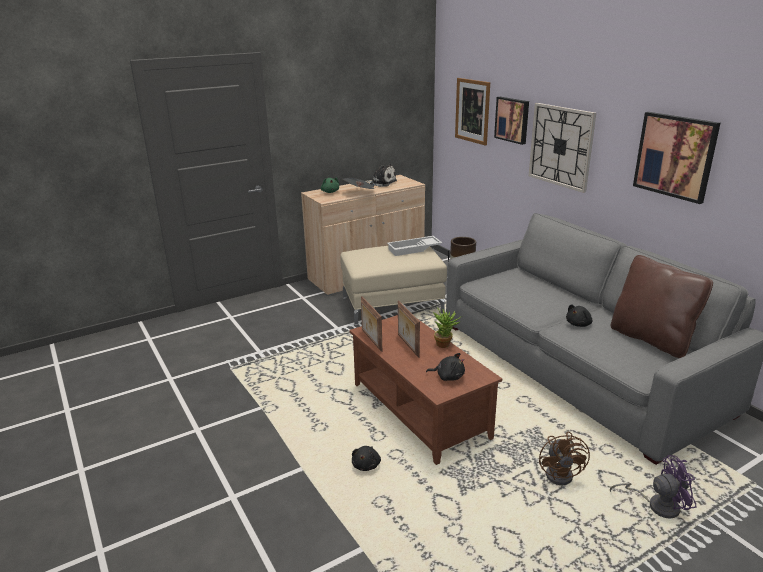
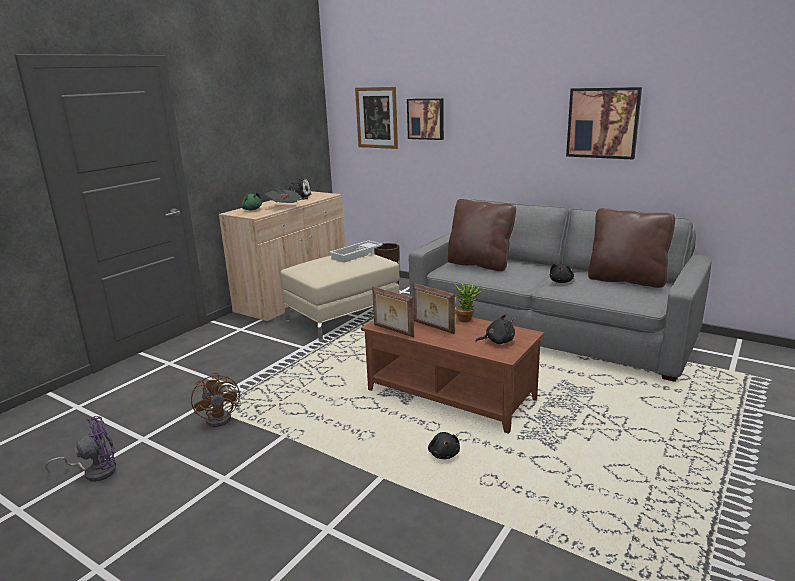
camera: 25 degrees left, 5 degrees down
wall clock [529,103,596,193] -> none
brown fan [539,431,590,485] -> brown fan moved to [191,372,242,427]
purple fan [610,455,697,519] -> purple fan moved to [45,416,116,482]
none -> brown pillow [447,199,516,271]

